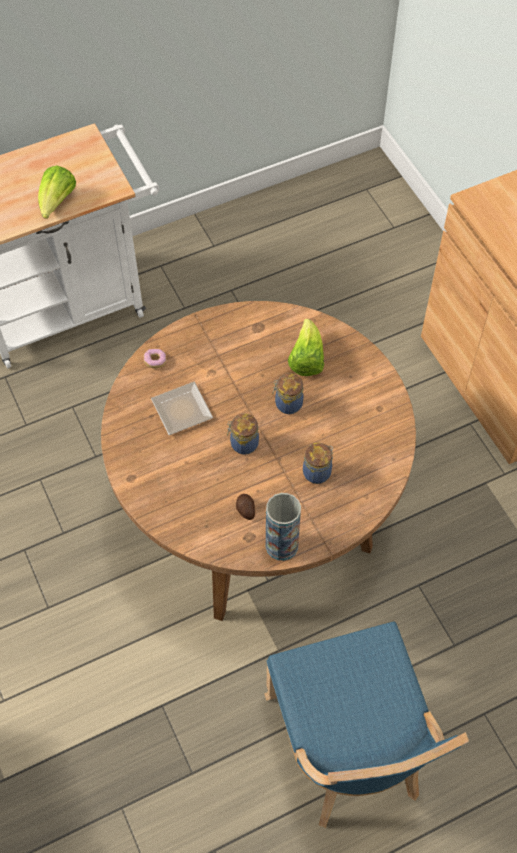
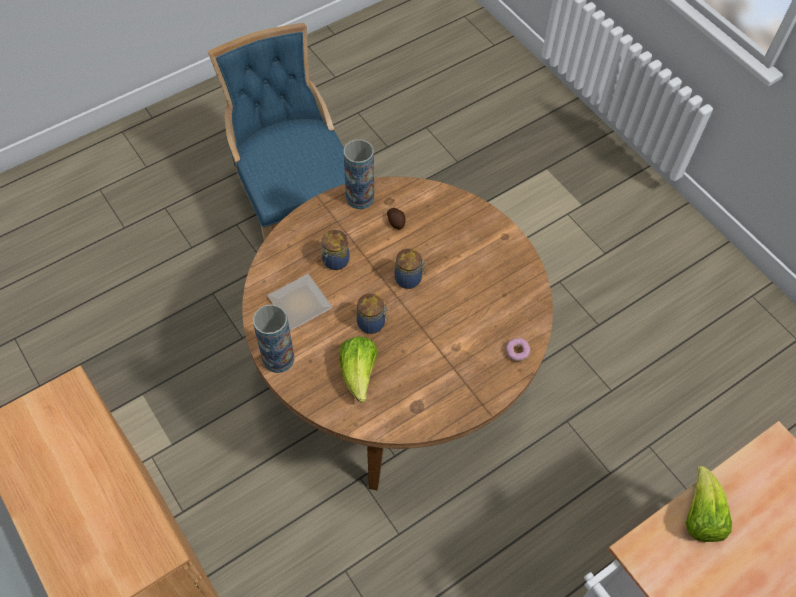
camera: 170 degrees right, 0 degrees up
plate [151,382,213,435] -> plate moved to [267,274,332,330]
none -> vase [253,304,294,373]

